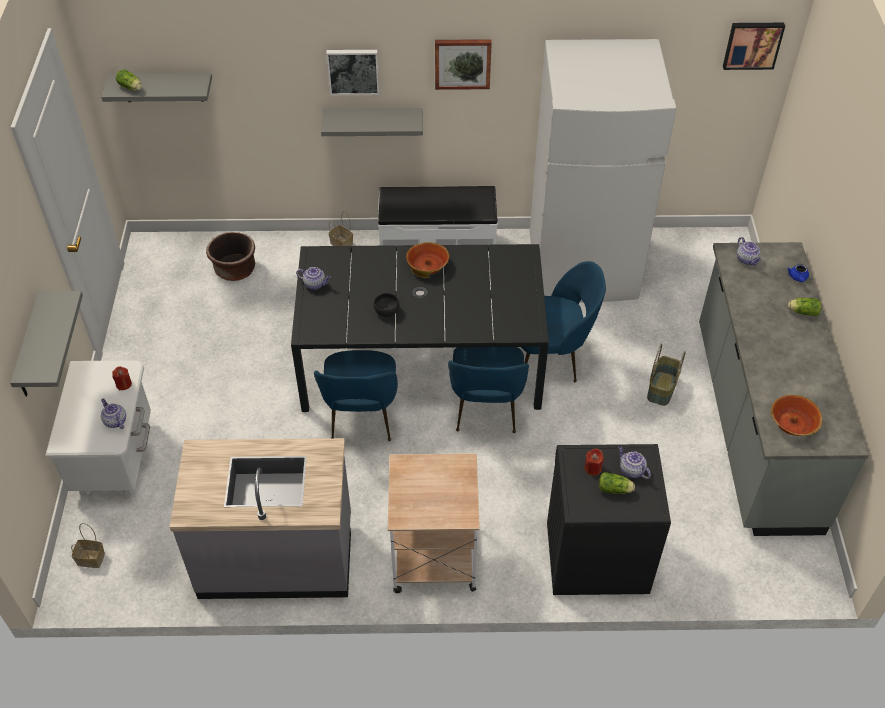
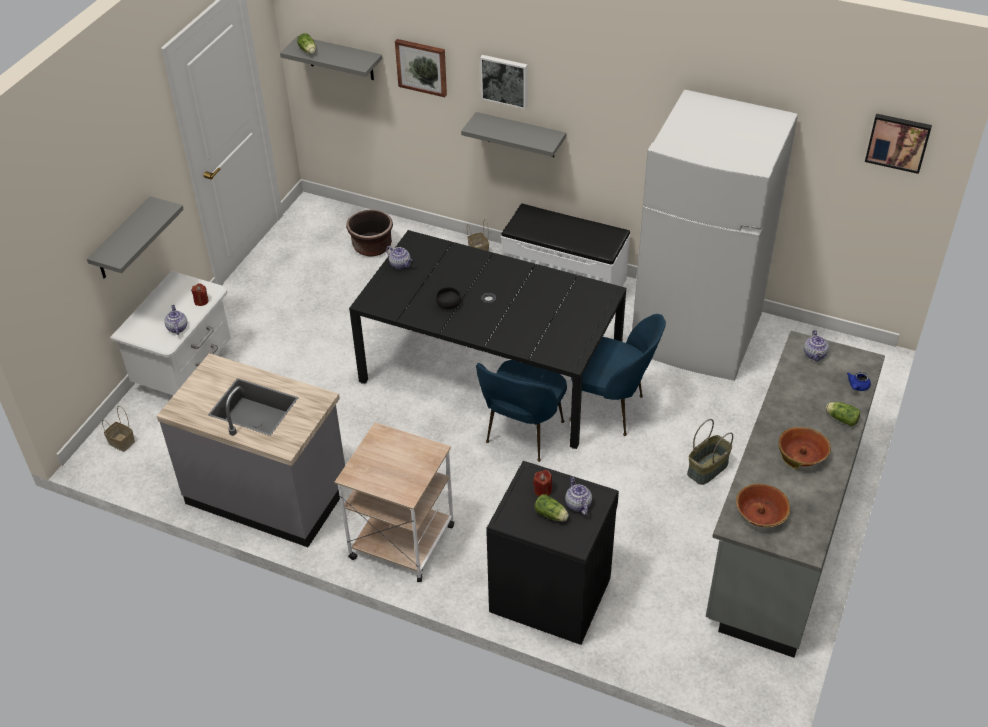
camera: 25 degrees right, 5 degrees down
blue chair [314,350,398,441] -> none
bowl [406,242,449,278] -> bowl moved to [779,427,831,470]
picture [435,39,492,90] -> picture moved to [395,39,447,97]

